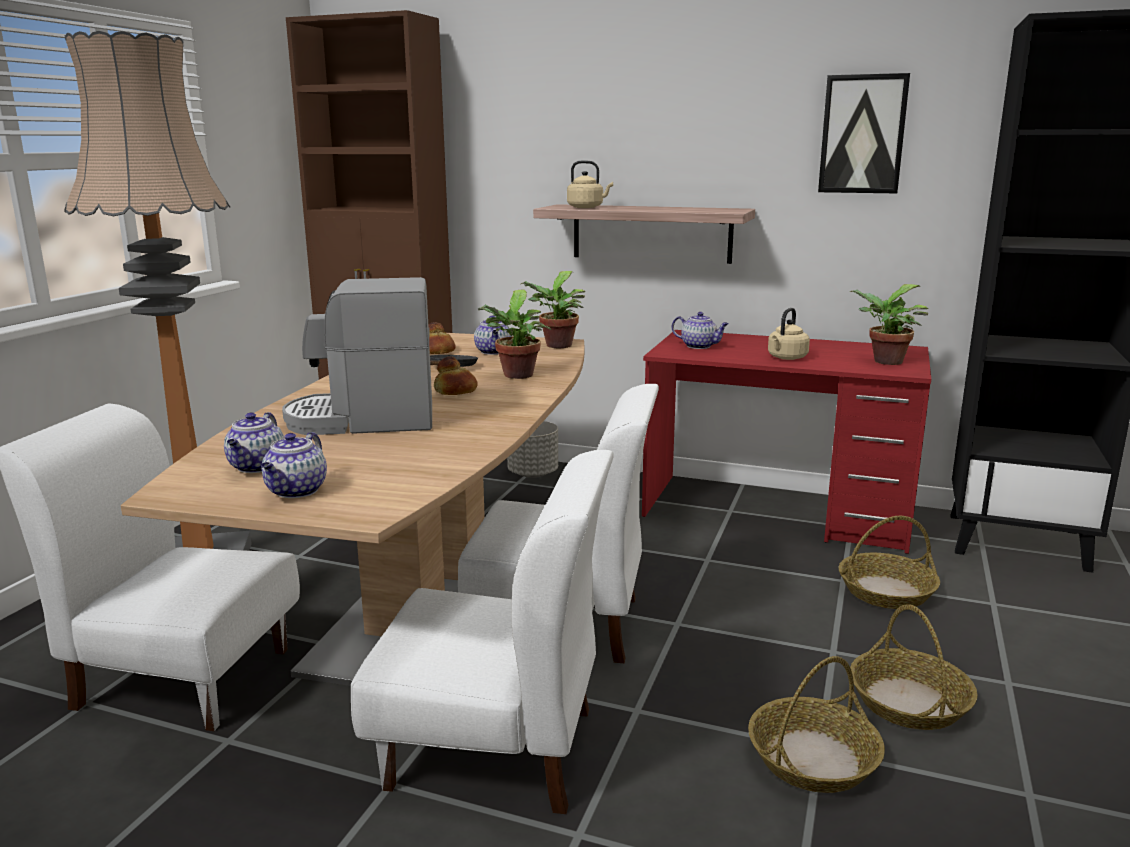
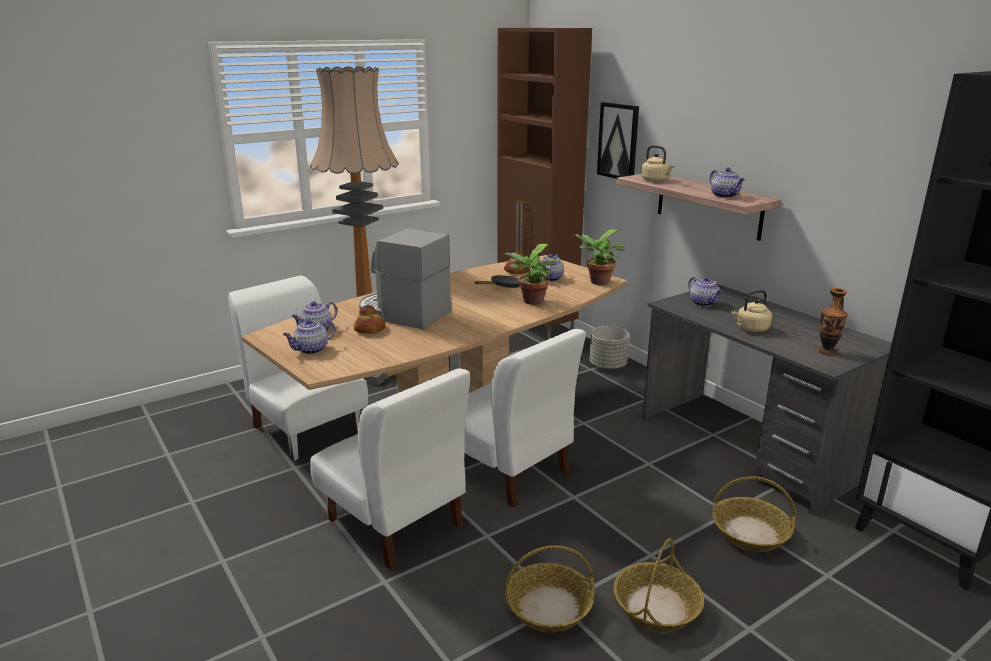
camera: 35 degrees right, 5 degrees up
bread [434,356,478,395] -> bread moved to [354,305,385,334]
red desk [642,330,931,554] -> grey desk [642,284,892,514]
picture [818,73,910,193] -> picture moved to [597,102,639,179]
potted plant [850,284,929,365] -> vase [817,288,848,355]
none -> teapot [710,168,745,198]

